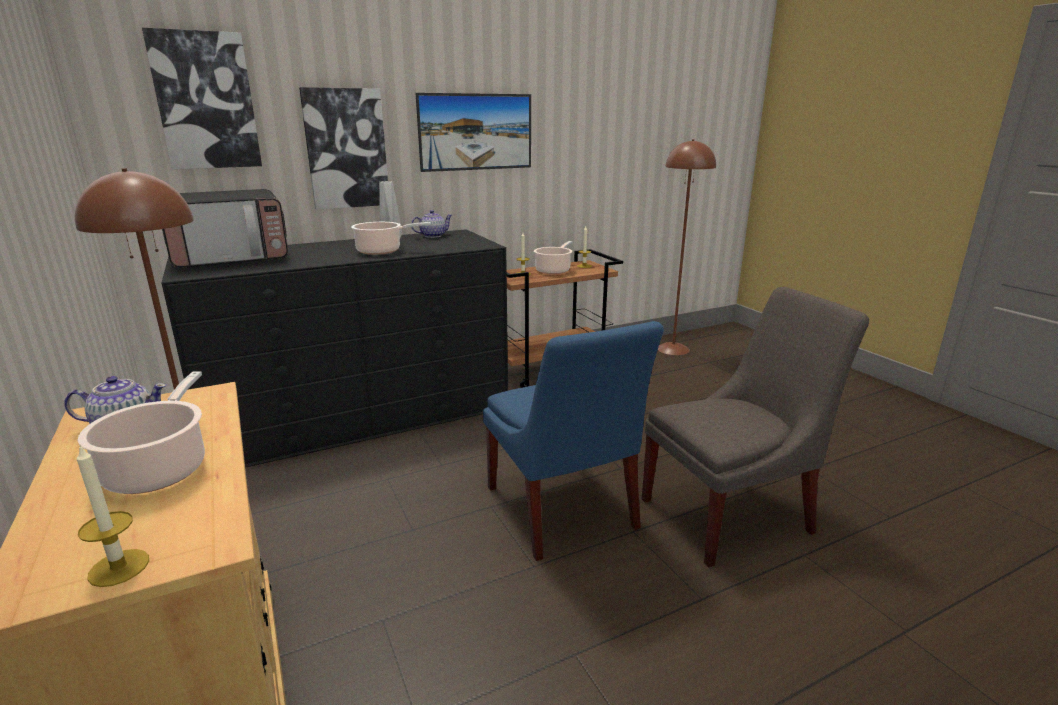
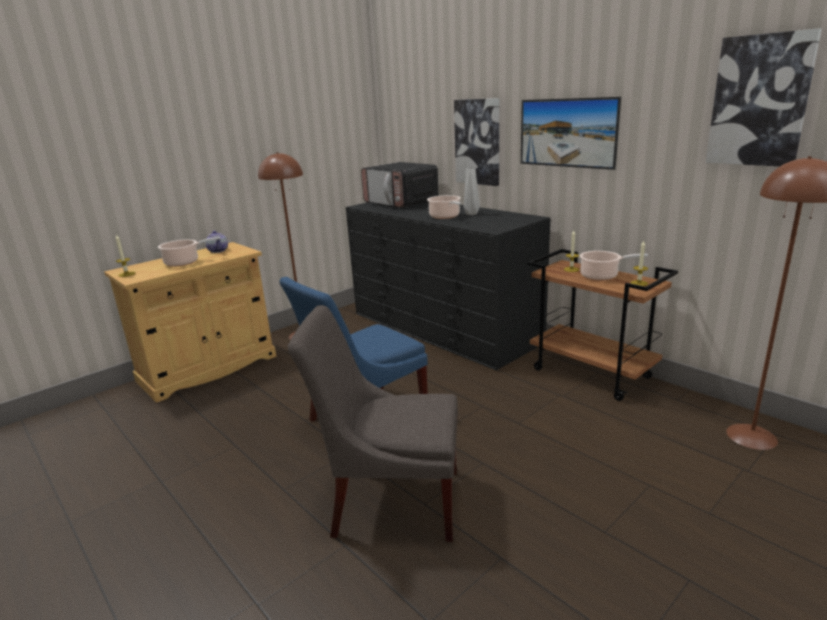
camera: 75 degrees right, 0 degrees up
picture [142,28,262,169] -> picture moved to [706,28,822,166]
teapot [411,210,452,238] -> none
grey chair [642,287,869,567] -> grey chair turned 135 degrees clockwise [288,305,458,542]

